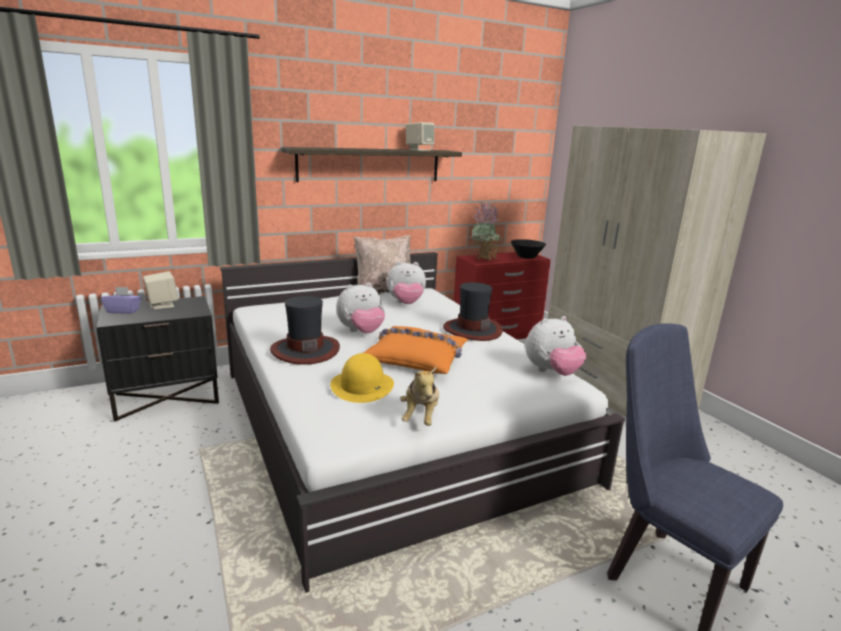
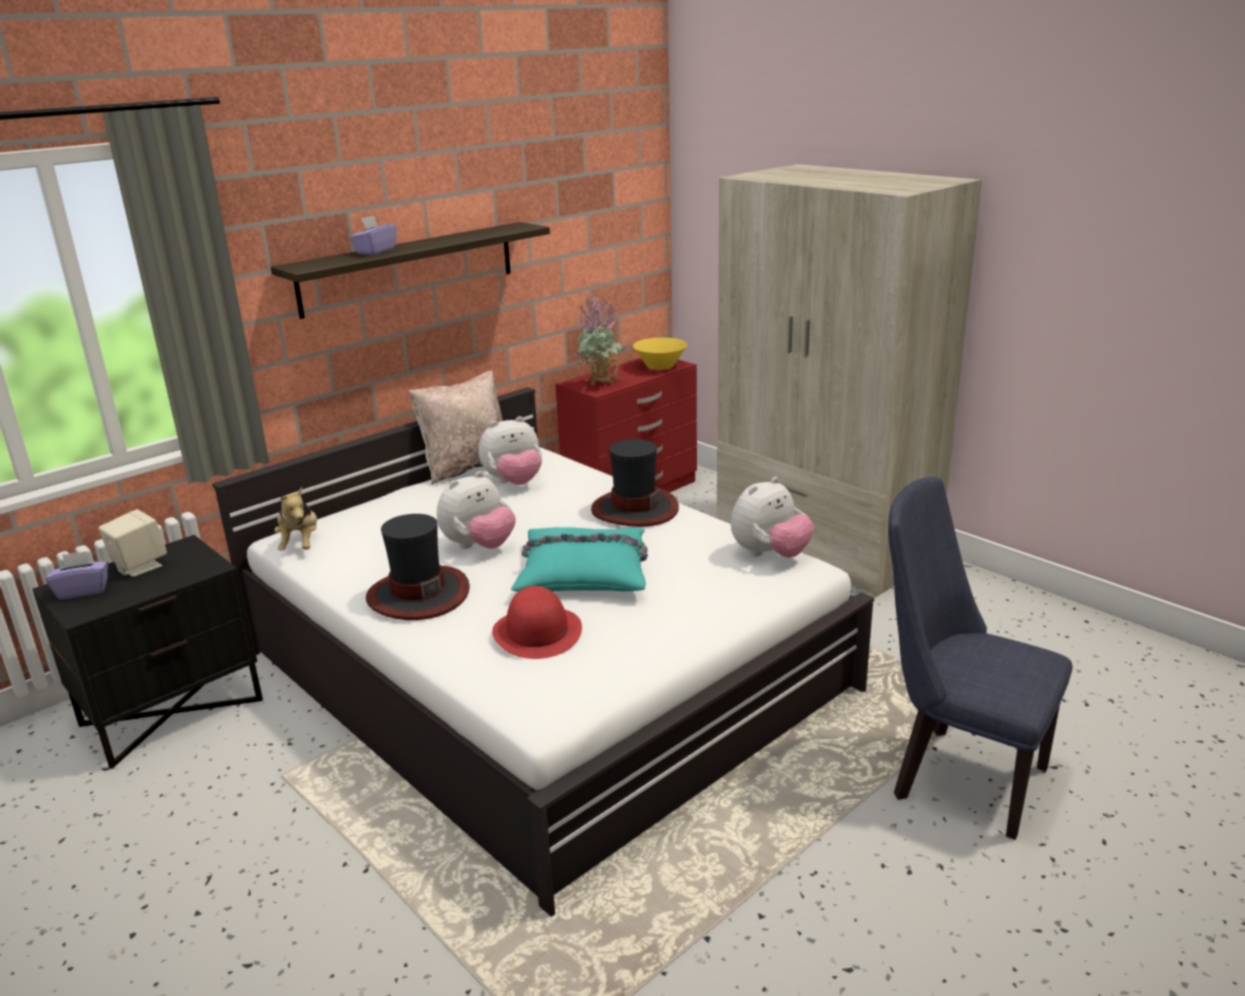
camera: 15 degrees left, 5 degrees up
yellow hat [330,353,394,403] -> red hat [492,586,582,659]
orange pillow [363,326,468,374] -> turquoise pillow [511,527,648,592]
plush toy [400,366,439,426] -> plush toy moved to [274,487,317,551]
beige speaker [406,122,434,151] -> none
black bowl [511,239,546,259] -> yellow bowl [633,337,687,370]
none -> purple tissue box [350,215,397,255]

